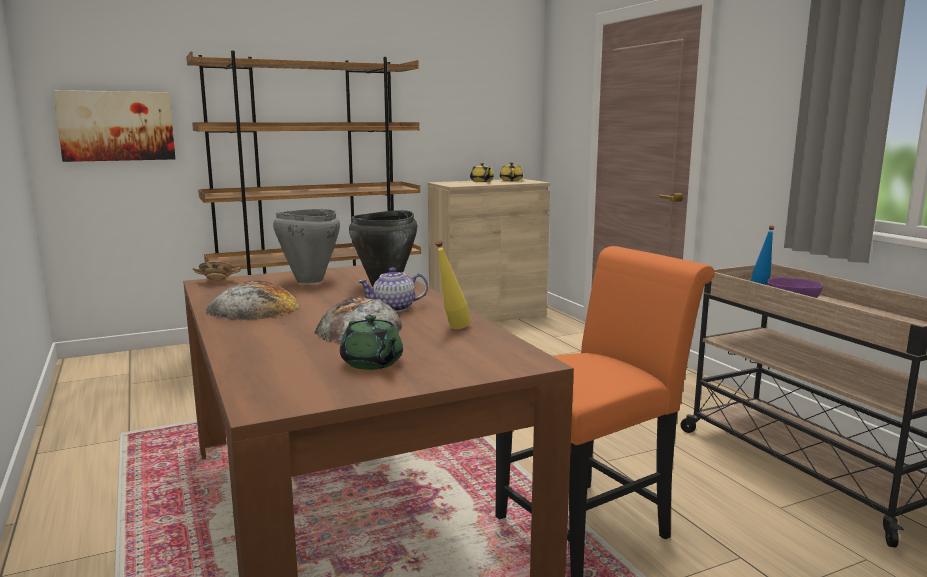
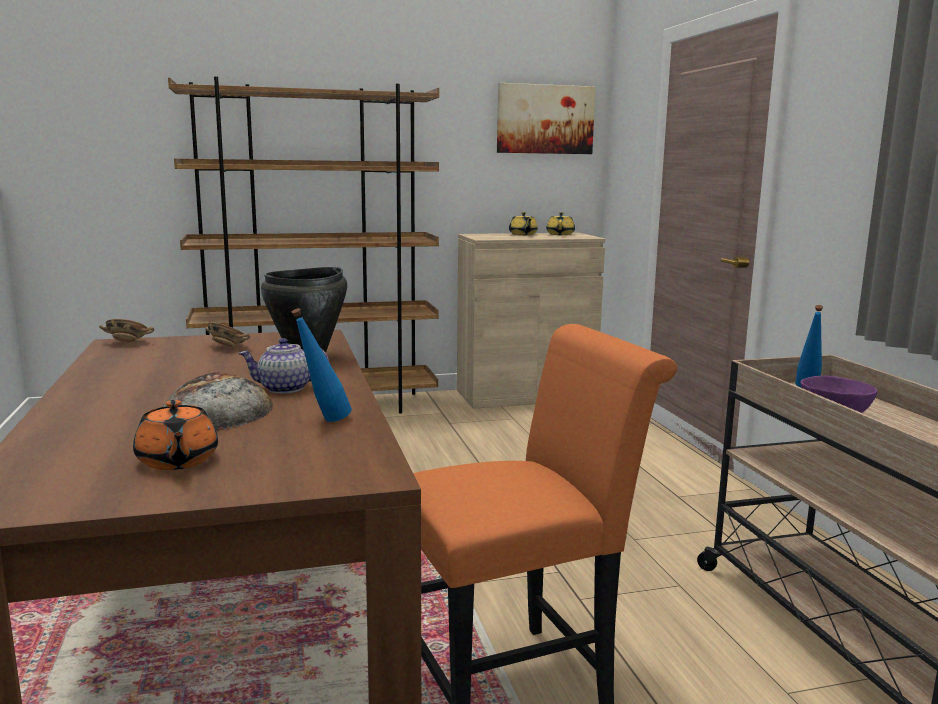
camera: 10 degrees right, 0 degrees up
picture [53,90,175,162] -> picture moved to [497,83,595,154]
bread [205,281,300,320] -> none
grey cooking pot [273,209,340,284] -> bowl [205,322,250,347]
green teapot [340,315,403,370] -> orange teapot [133,400,218,470]
yellow bottle [435,241,471,329] -> blue bottle [292,308,352,422]

